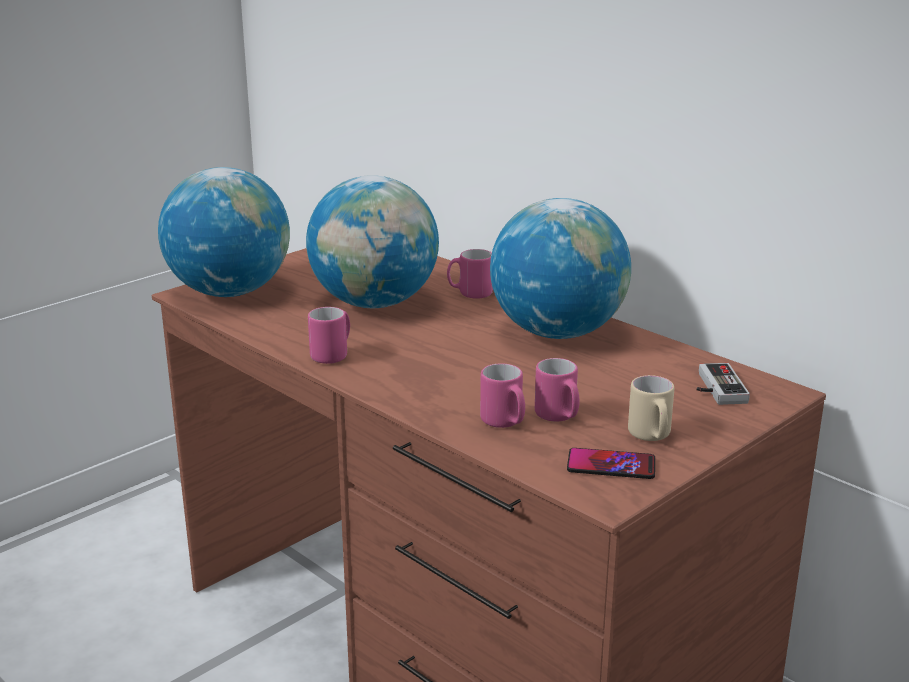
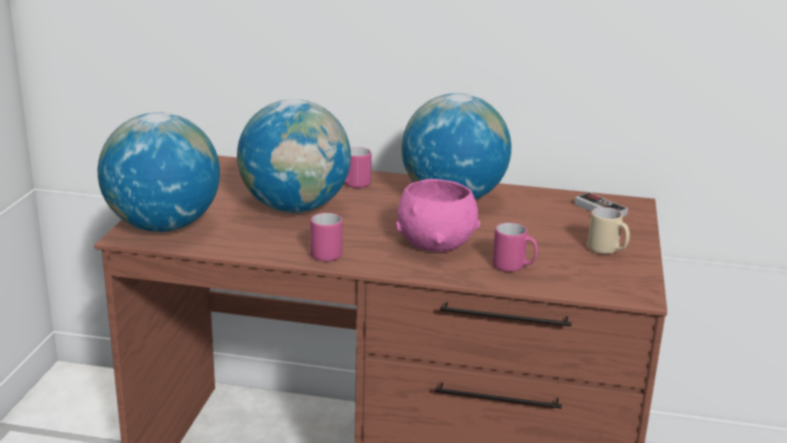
camera: 35 degrees left, 0 degrees up
pink mug [535,358,580,422] -> none
phone [567,448,655,479] -> none
none -> pink bowl [396,179,480,252]

